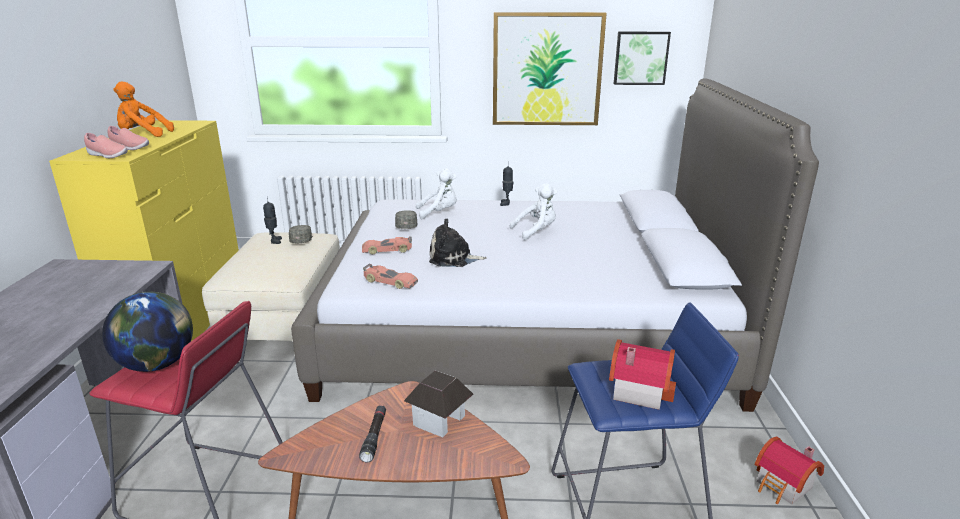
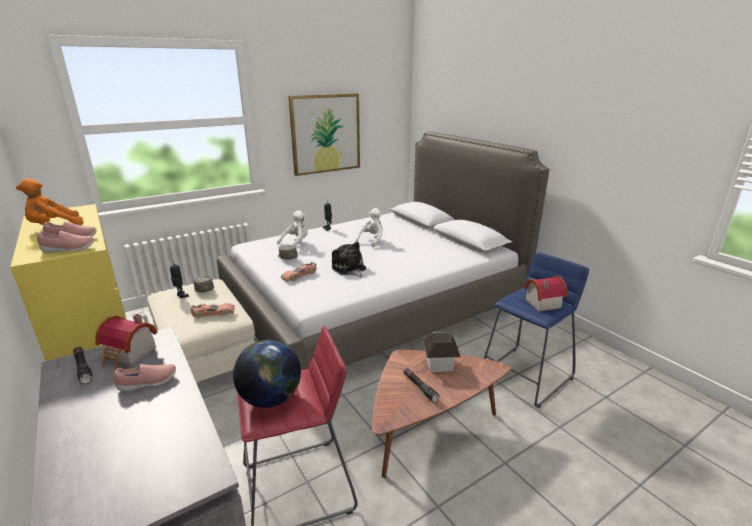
camera: 35 degrees left, 0 degrees up
toy car [363,264,418,289] -> toy car moved to [190,303,235,318]
plush toy [429,218,487,267] -> plush toy turned 90 degrees clockwise [332,242,366,277]
picture [614,32,671,85] -> none
toy house [755,436,824,504] -> toy house moved to [95,314,158,370]
none -> black flashlight [73,347,93,384]
none -> pink shoe [113,364,176,392]

